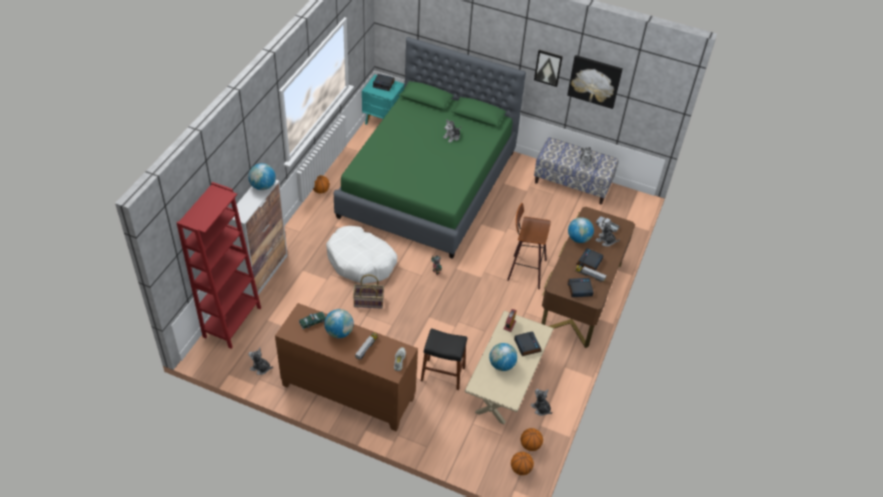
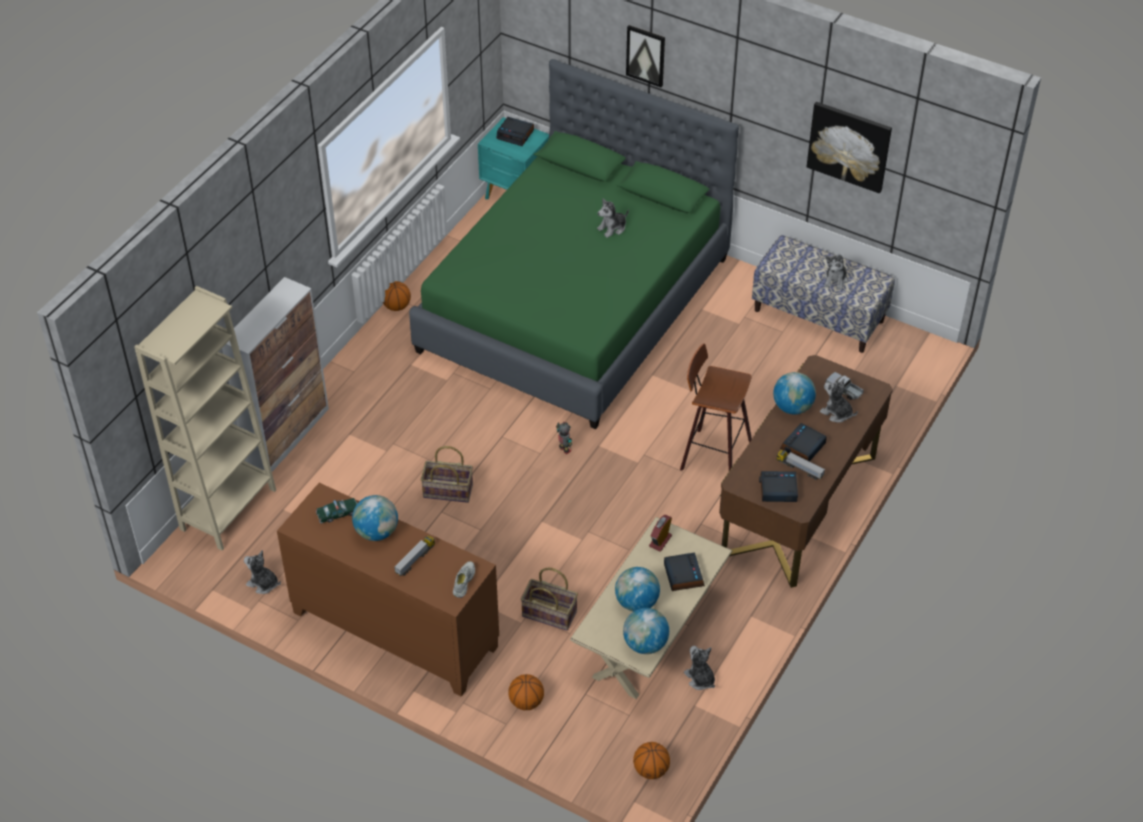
camera: 10 degrees right, 0 degrees up
red bookcase [177,182,261,349] -> beige bookcase [134,286,276,550]
globe [248,163,276,190] -> globe moved to [623,608,669,654]
white dog bed [326,226,397,284] -> none
black stool [421,328,467,390] -> basket [521,568,578,631]
basketball [521,428,543,451] -> basketball moved to [509,674,544,710]
picture [534,50,563,87] -> picture moved to [626,25,665,87]

